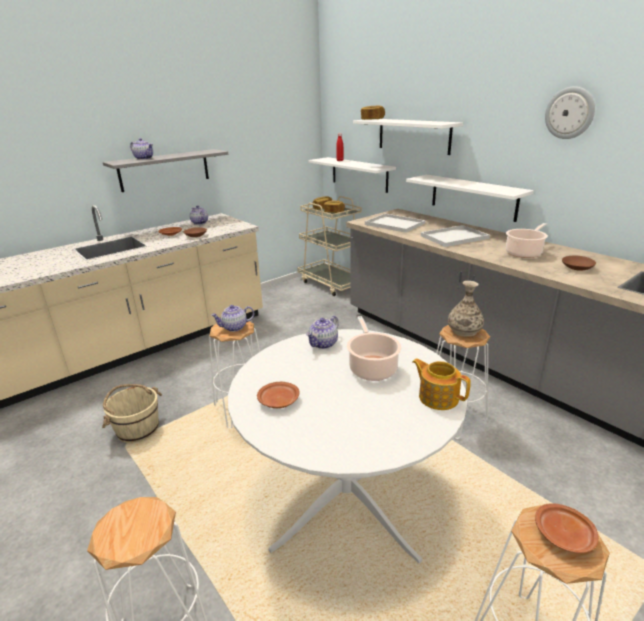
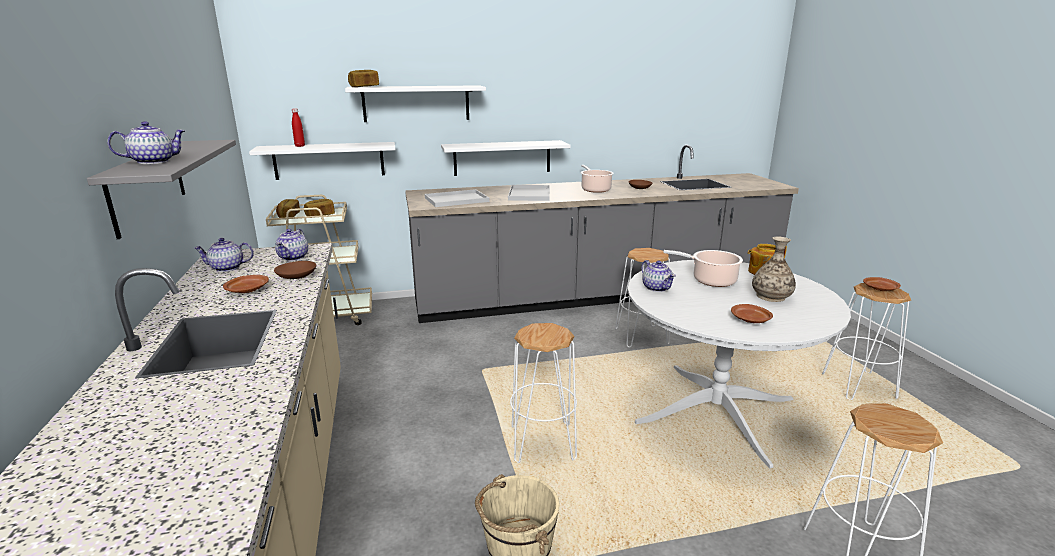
camera: 65 degrees left, 5 degrees down
teapot [211,305,254,332] -> teapot moved to [275,229,308,261]
vase [448,281,484,337] -> vase moved to [752,237,796,302]
wall clock [545,87,595,139] -> none

